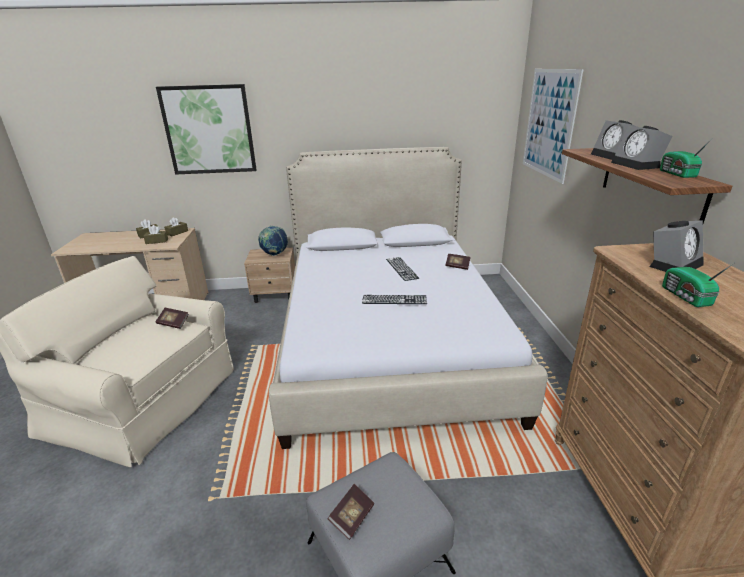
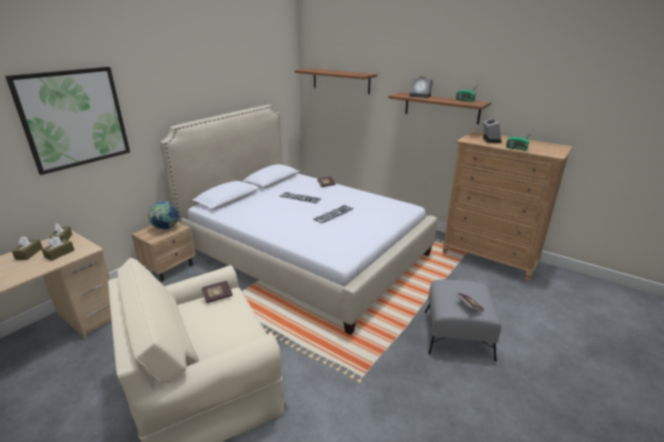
camera: 50 degrees left, 0 degrees up
picture [523,69,584,184] -> shelf [295,68,377,94]
alarm clock [611,126,673,170] -> none

